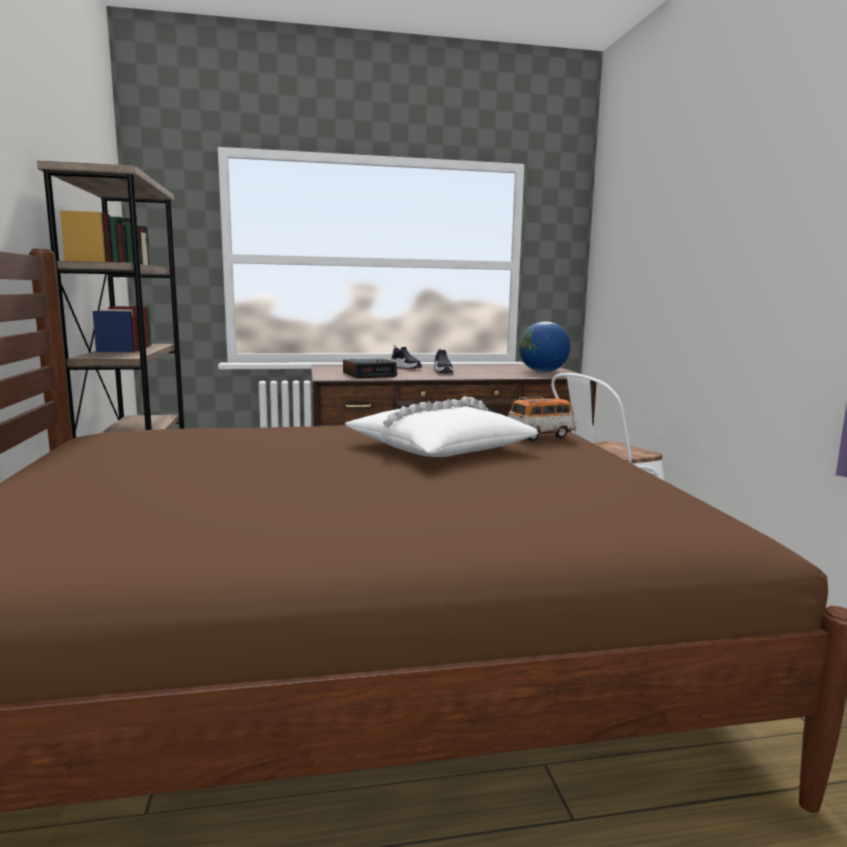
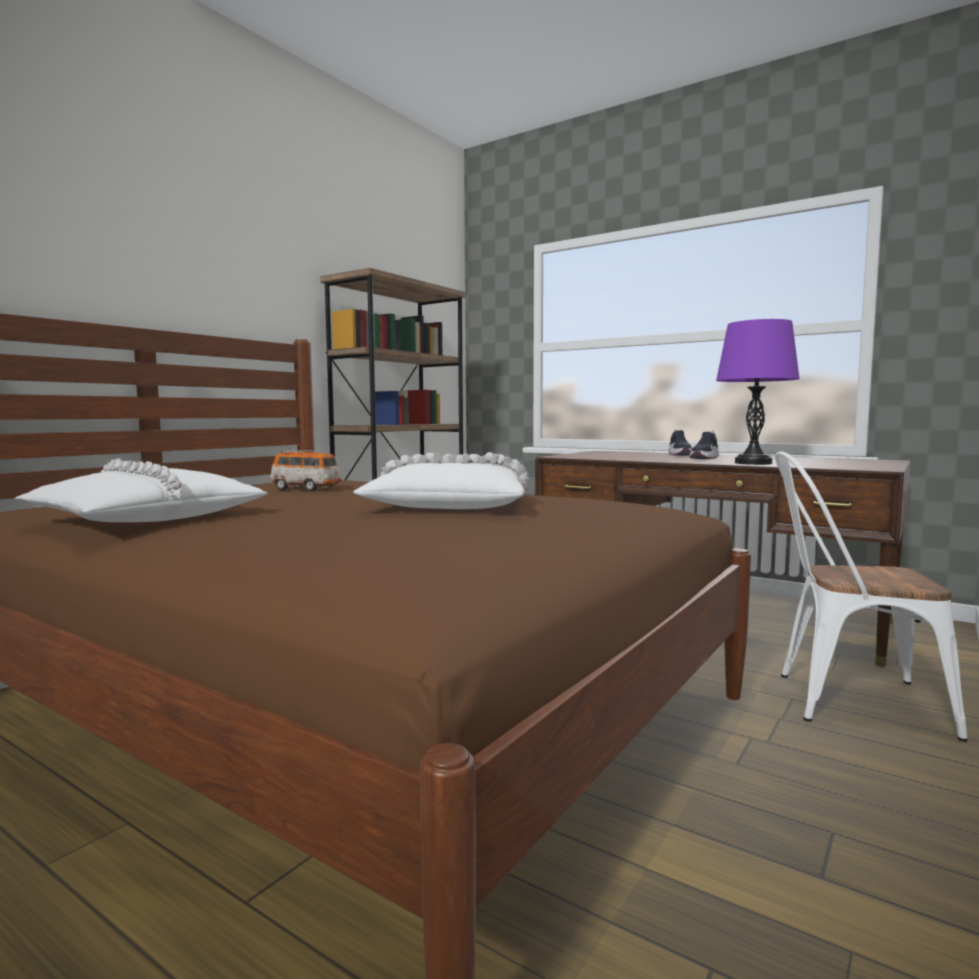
camera: 45 degrees right, 5 degrees down
alarm clock [343,358,397,378] -> none
toy car [508,397,577,441] -> toy car moved to [270,450,342,491]
globe [519,322,570,372] -> none
none -> white pillow [14,458,268,522]
none -> purple table lamp [716,319,800,465]

